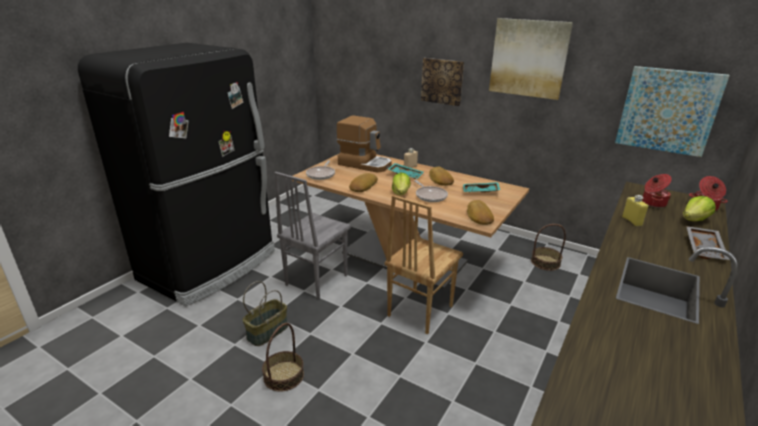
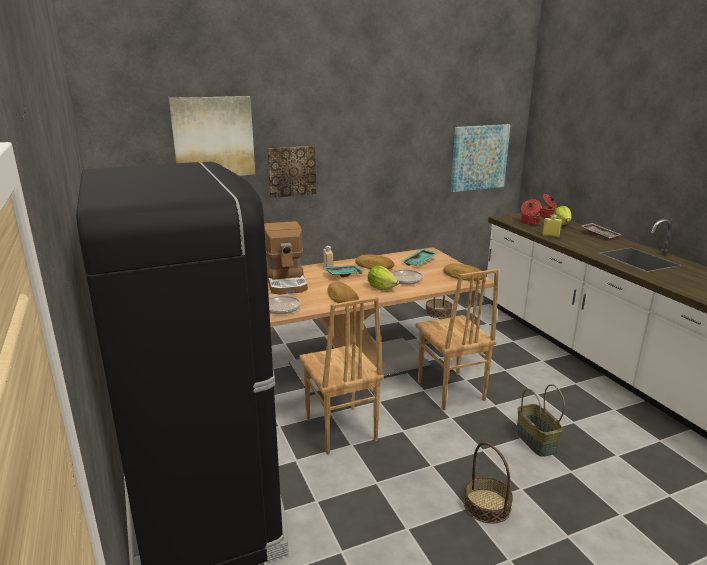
camera: 55 degrees left, 5 degrees down
basket [243,281,288,346] -> basket moved to [516,384,565,457]
grey chair [275,172,351,299] -> brown chair [299,297,384,455]
coffee machine [337,116,392,173] -> coffee machine turned 105 degrees clockwise [264,221,308,295]
picture [489,18,573,100] -> picture moved to [169,96,255,176]

